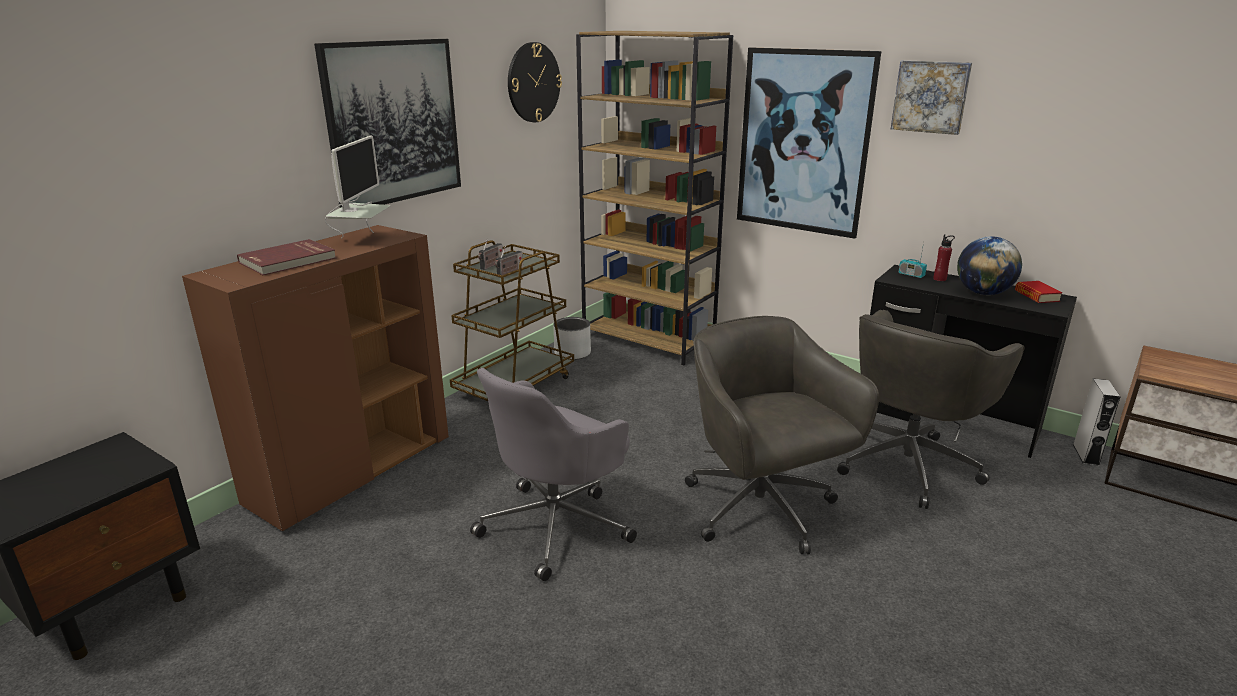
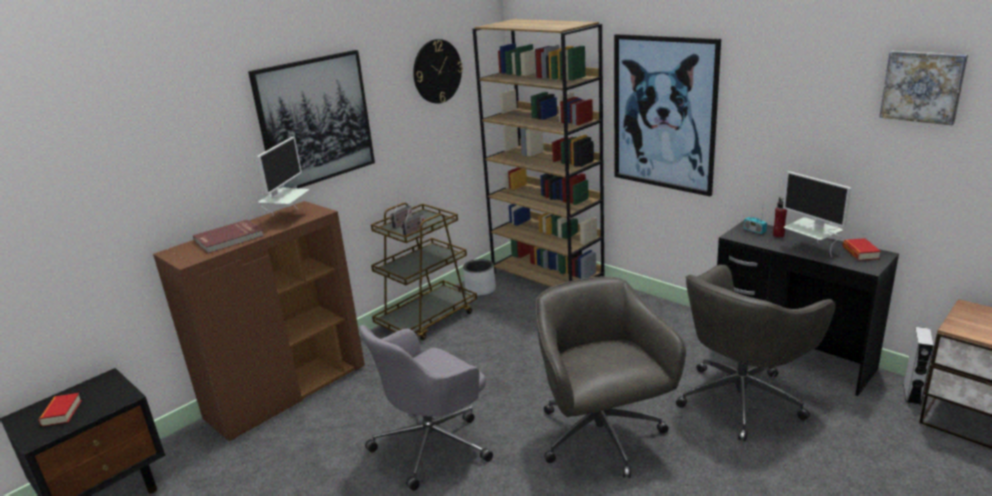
camera: 10 degrees right, 0 degrees up
picture [891,60,972,135] -> picture moved to [879,51,968,125]
globe [957,236,1022,295] -> monitor [783,171,851,257]
none -> book [38,393,82,426]

